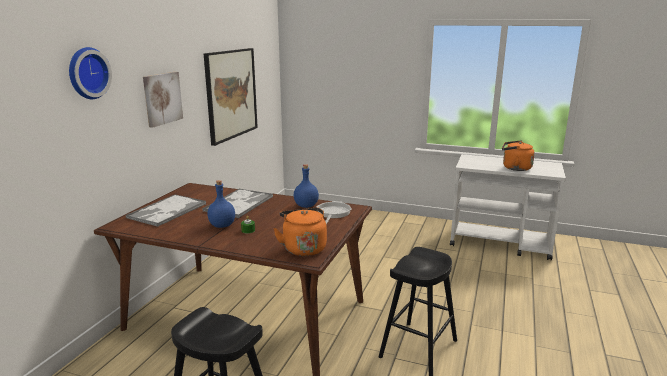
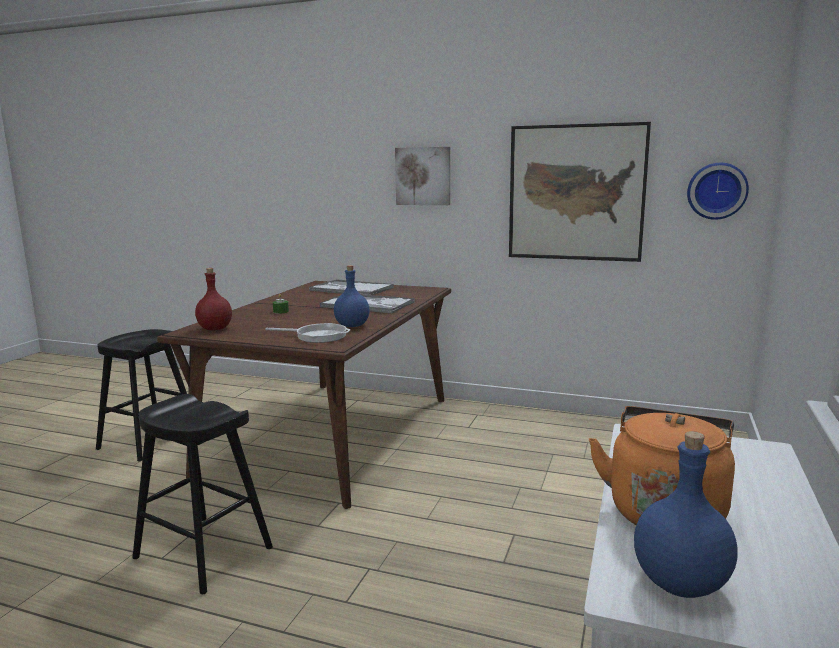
camera: 90 degrees right, 5 degrees down
wall clock [69,47,112,99] -> wall clock moved to [687,163,749,220]
blue bottle [207,180,235,228] -> blue bottle moved to [634,431,738,598]
orange kettle [273,208,327,256] -> red bottle [195,268,232,330]

